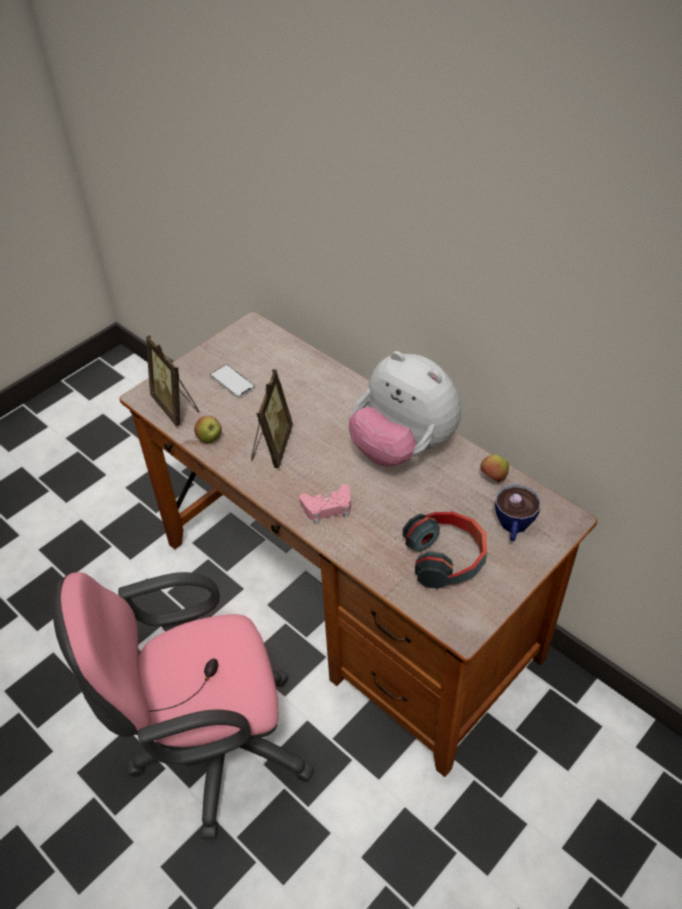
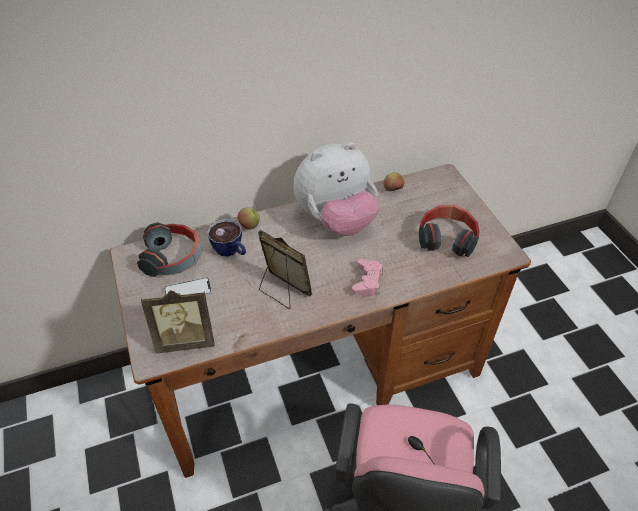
camera: 65 degrees left, 0 degrees up
apple [194,415,222,444] -> apple moved to [237,207,260,229]
cup [495,484,541,541] -> cup moved to [207,219,246,257]
none -> headphones [137,222,202,277]

